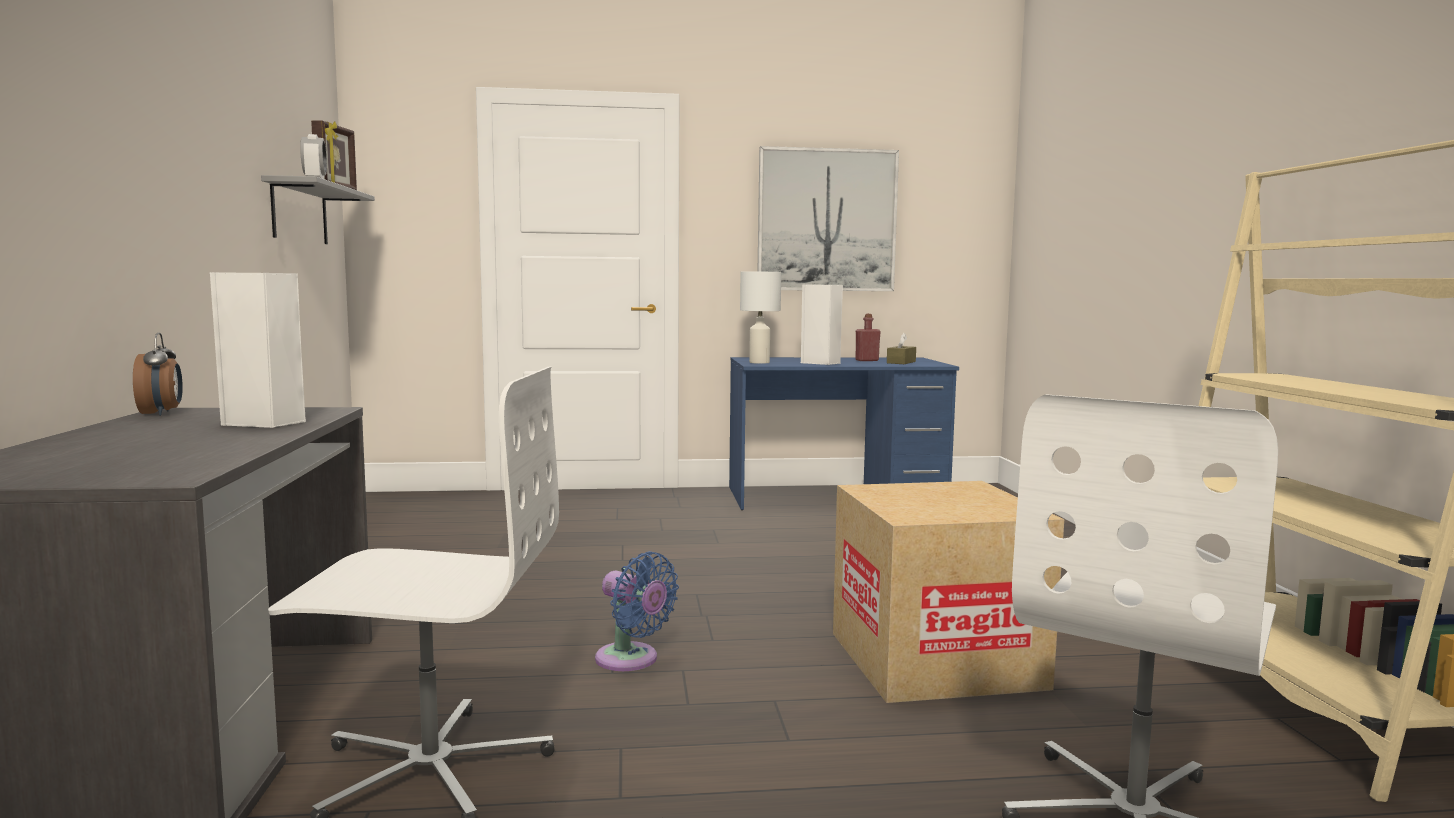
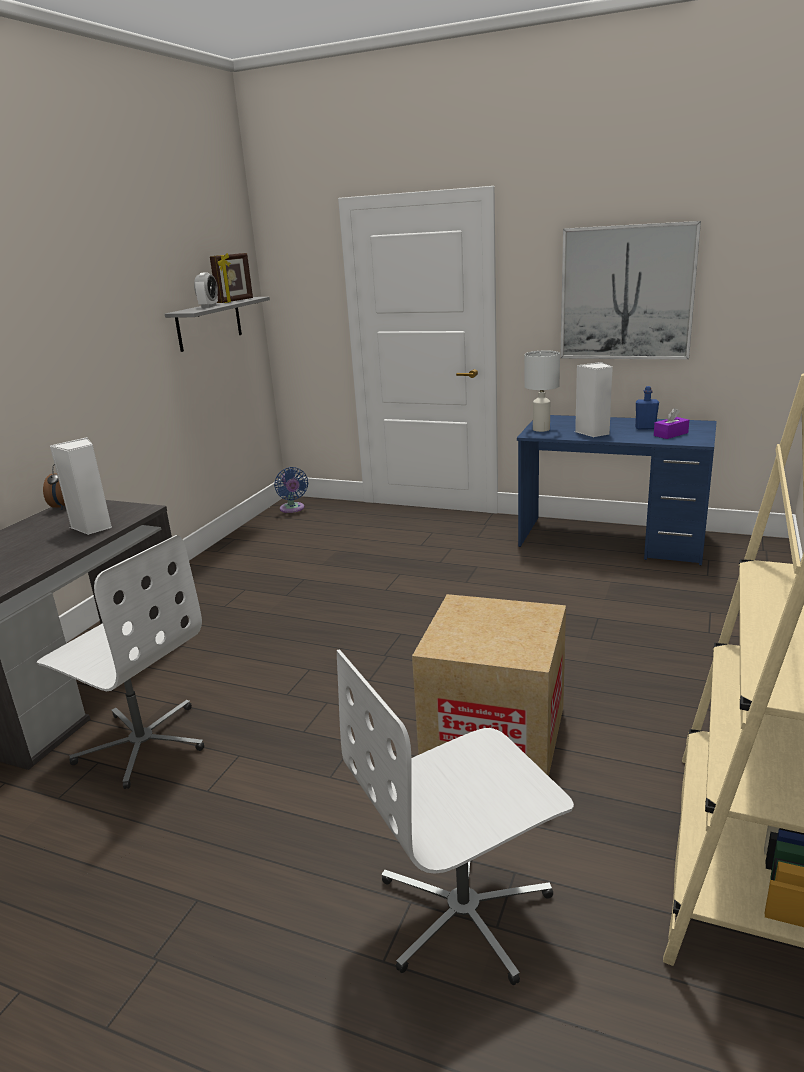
camera: 30 degrees right, 15 degrees up
blue fan [595,551,679,671] -> blue fan moved to [274,467,308,513]
red bottle [855,314,881,361] -> blue bottle [635,386,659,429]
brown tissue box [887,333,916,364] -> purple tissue box [654,408,689,439]

